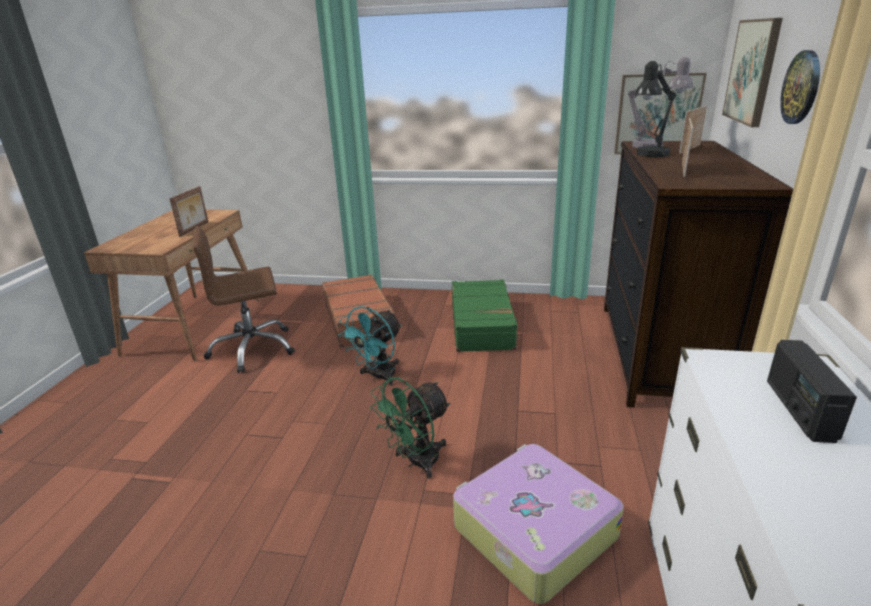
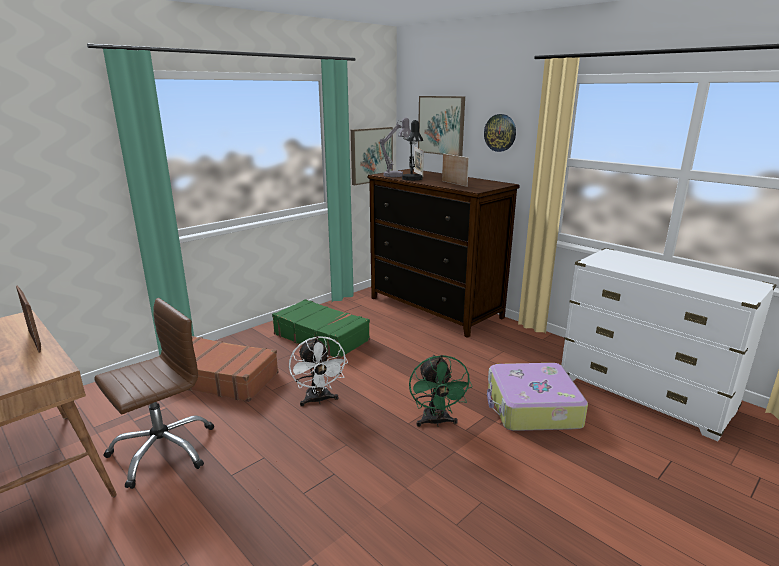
camera: 55 degrees left, 5 degrees down
brown office chair [193,226,295,373] -> brown office chair turned 150 degrees counterclockwise [94,298,214,489]
turquoise fan [338,306,402,385] -> white fan [289,336,348,407]
radio [767,340,857,443] -> none

